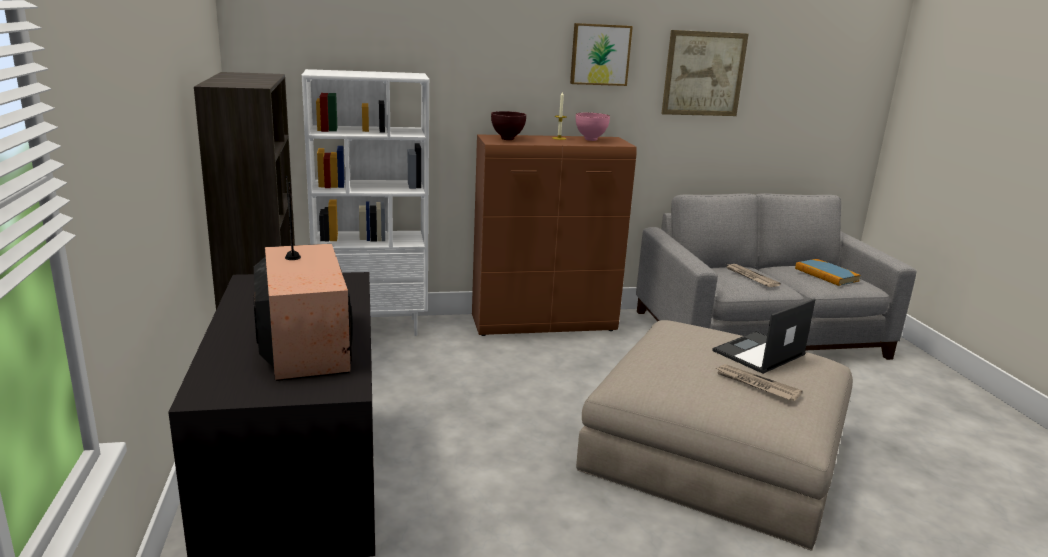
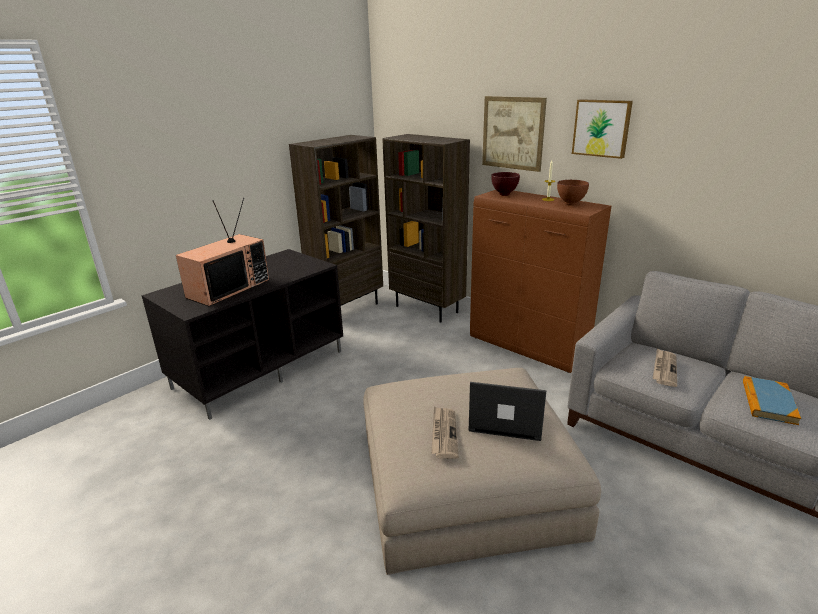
camera: 55 degrees right, 5 degrees up
white bookcase [302,69,429,336] -> brown bookcase [382,134,470,323]
pink bowl [576,113,610,141] -> brown bowl [557,180,589,206]
picture [662,30,749,116] -> picture moved to [482,96,547,172]

